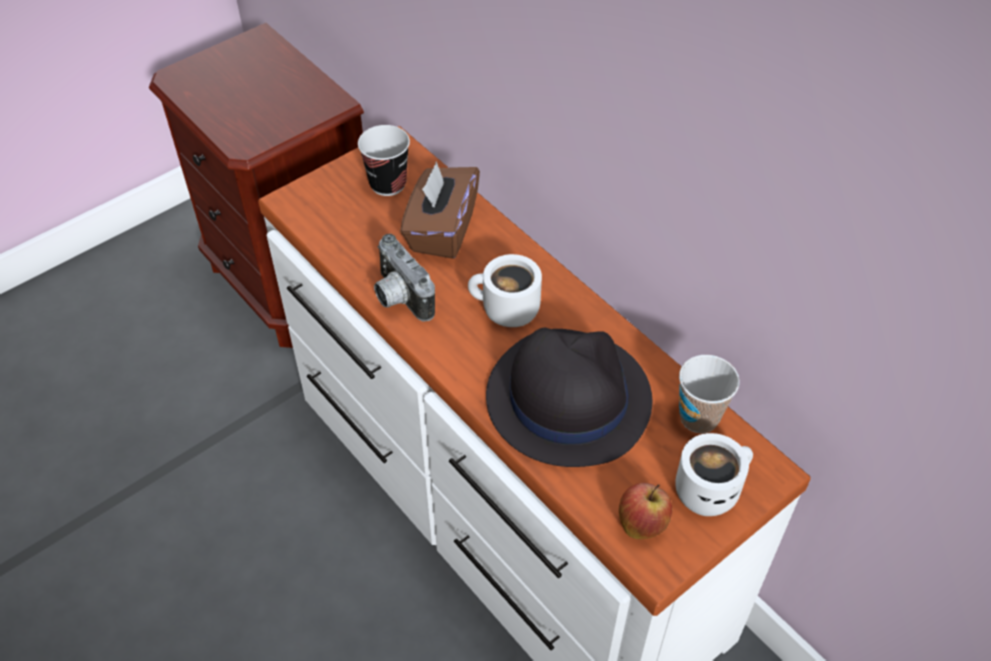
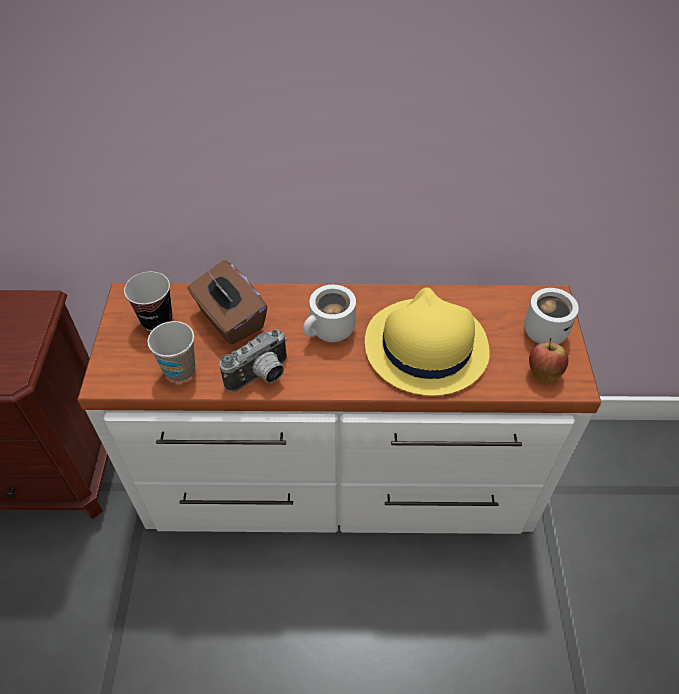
camera: 50 degrees left, 0 degrees up
camera [374,234,435,322] -> camera turned 45 degrees counterclockwise [219,329,287,392]
black hat [486,327,652,467] -> yellow hat [365,287,490,396]
cup [679,355,740,433] -> cup moved to [147,321,195,382]

